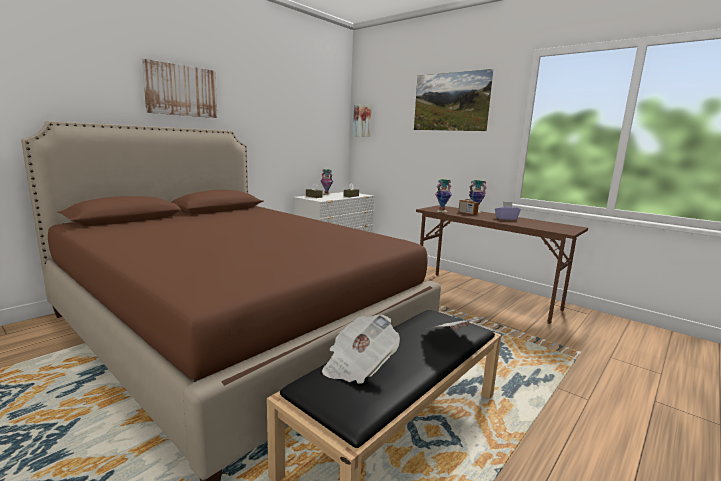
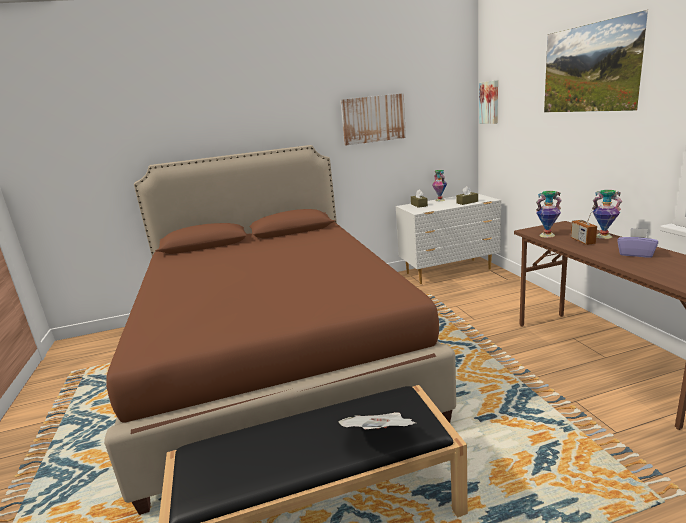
camera: 35 degrees right, 5 degrees up
picture [142,59,217,118] -> picture moved to [340,93,406,145]
newspaper [322,315,400,384] -> none

